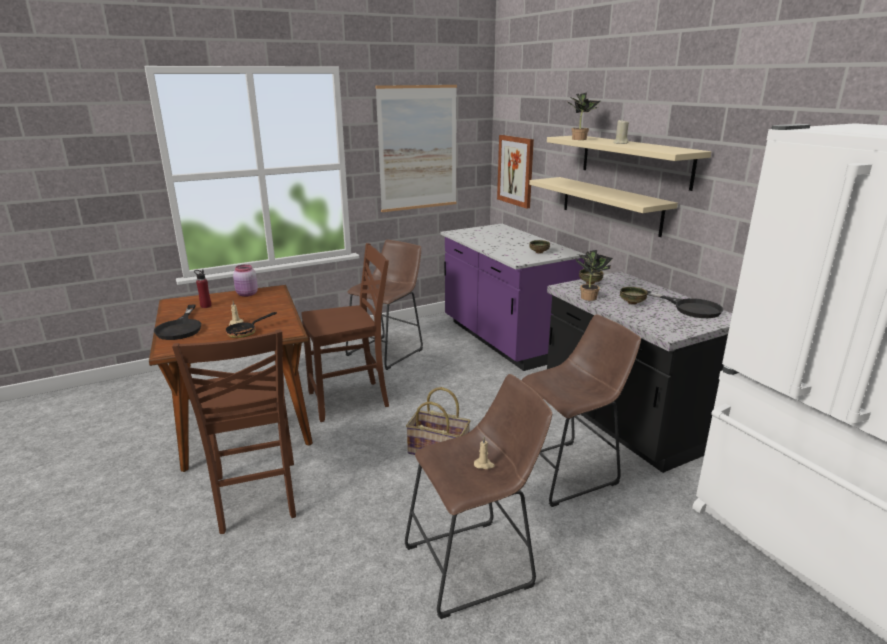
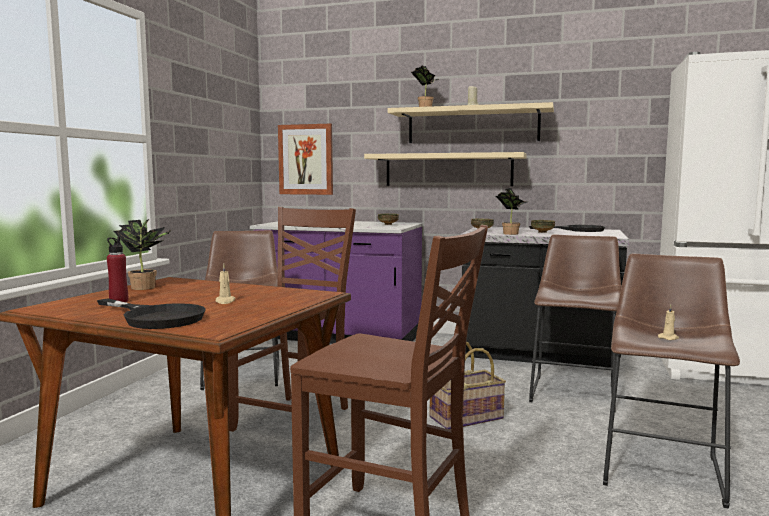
camera: 45 degrees left, 15 degrees down
frying pan [226,312,277,338] -> none
pink jar [233,264,258,297] -> potted plant [114,219,172,290]
picture [375,85,457,212] -> none

